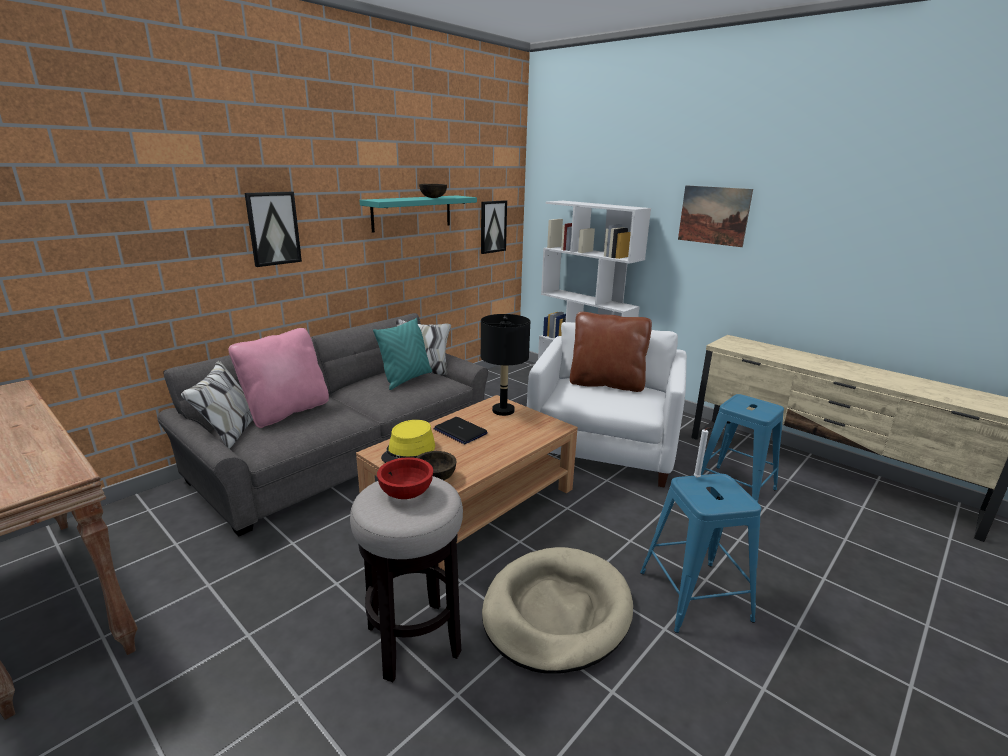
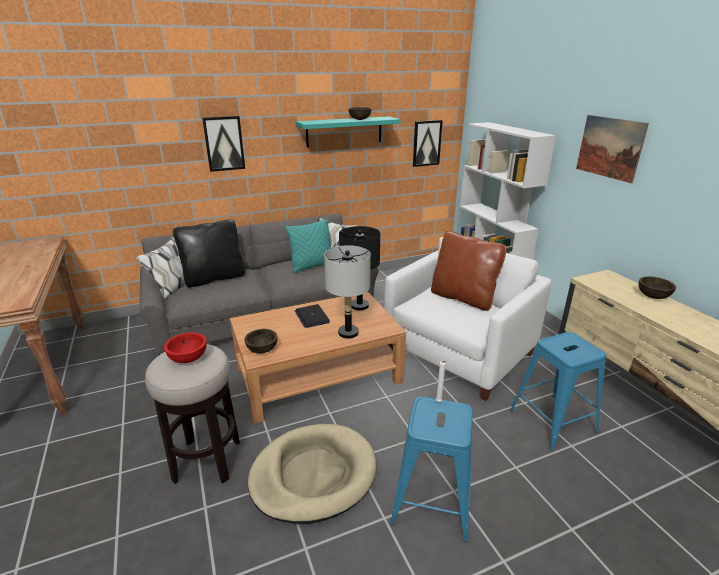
camera: 25 degrees right, 5 degrees up
pink pillow [228,328,329,428] -> black pillow [173,219,246,288]
yellow hat [381,420,435,463] -> none
none -> grey table lamp [324,245,371,339]
none -> brown bowl [639,277,676,299]

